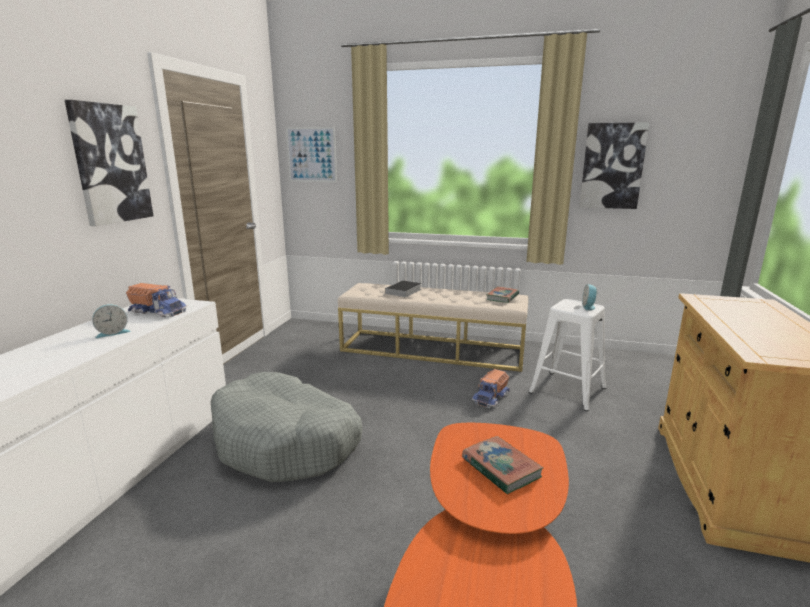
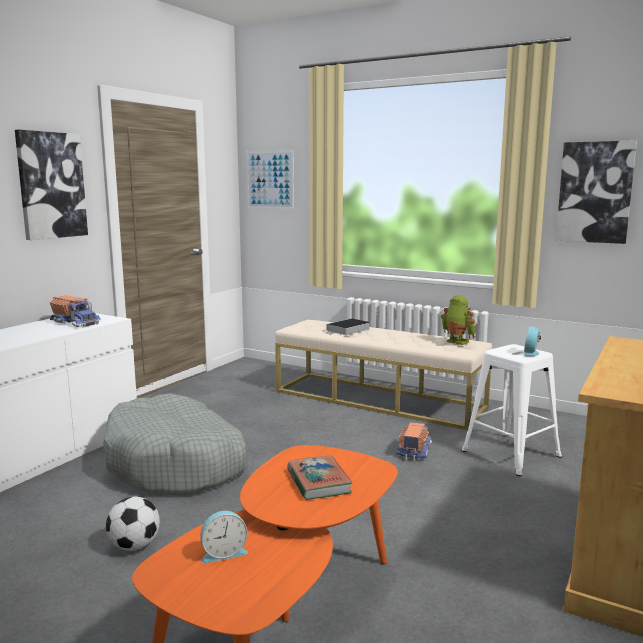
camera: 15 degrees right, 5 degrees down
alarm clock [92,304,130,338] -> alarm clock moved to [200,511,248,563]
toy truck [472,369,510,408] -> toy truck turned 150 degrees clockwise [396,422,432,461]
book [486,286,519,303] -> toy robot [441,295,476,345]
none -> football [106,497,160,551]

